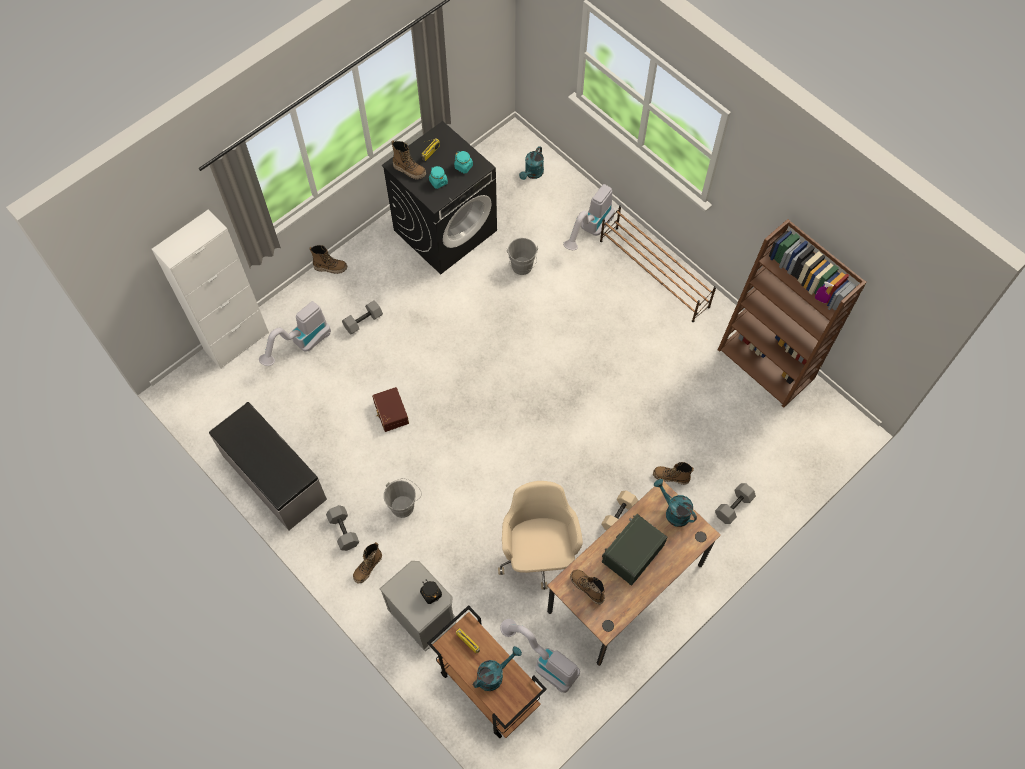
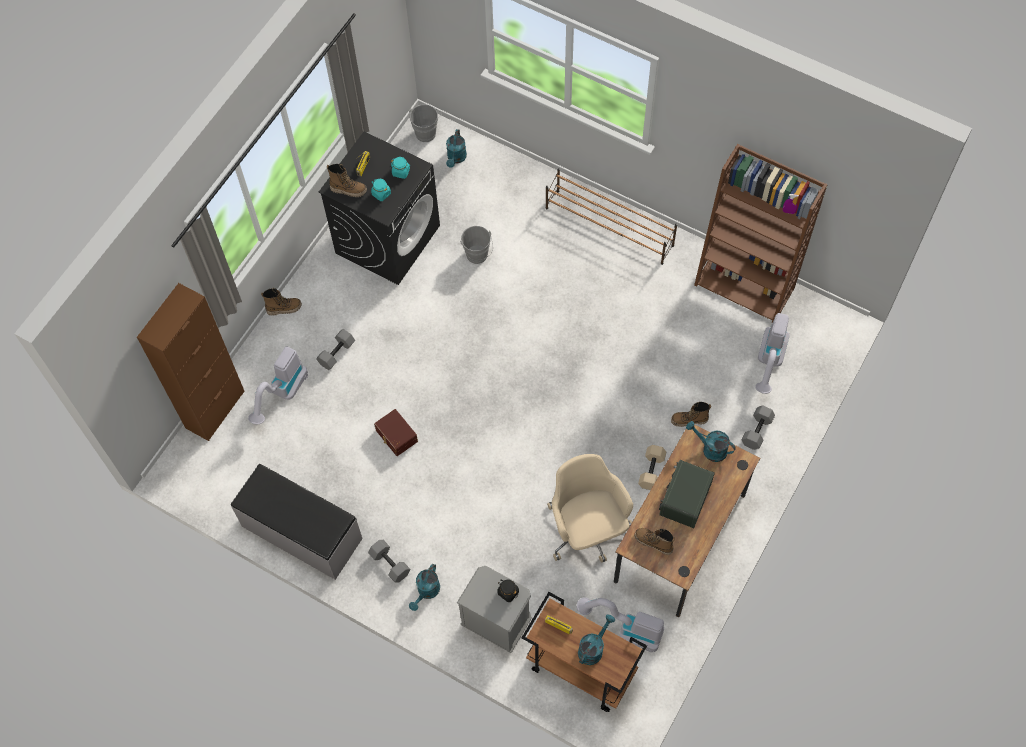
camera: 15 degrees left, 0 degrees up
white cabinet [152,209,269,369] -> brown cabinet [137,283,245,441]
boot [353,542,382,584] -> turquoise watering can [409,564,440,611]
grey bucket [384,478,422,518] -> grey bucket moved to [409,104,441,142]
vacuum cleaner [563,184,615,250] -> vacuum cleaner moved to [755,313,790,394]

